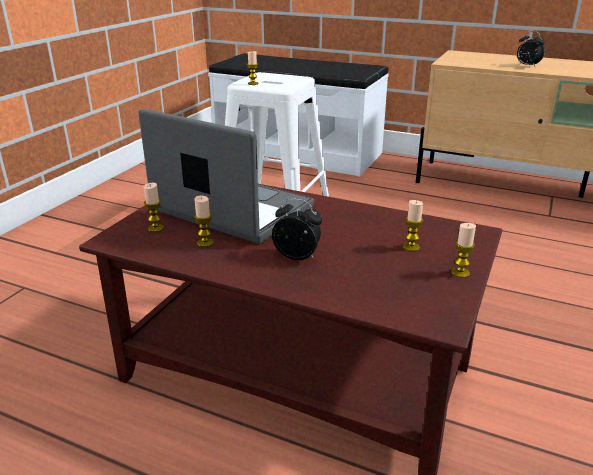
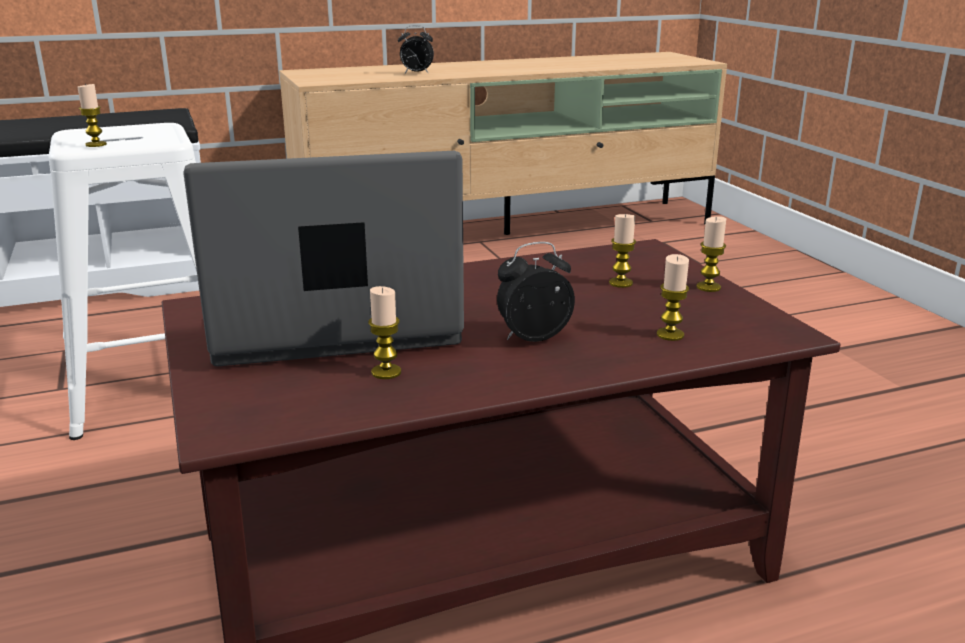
camera: 45 degrees left, 5 degrees down
candle [144,183,164,232] -> candle moved to [657,254,689,341]

